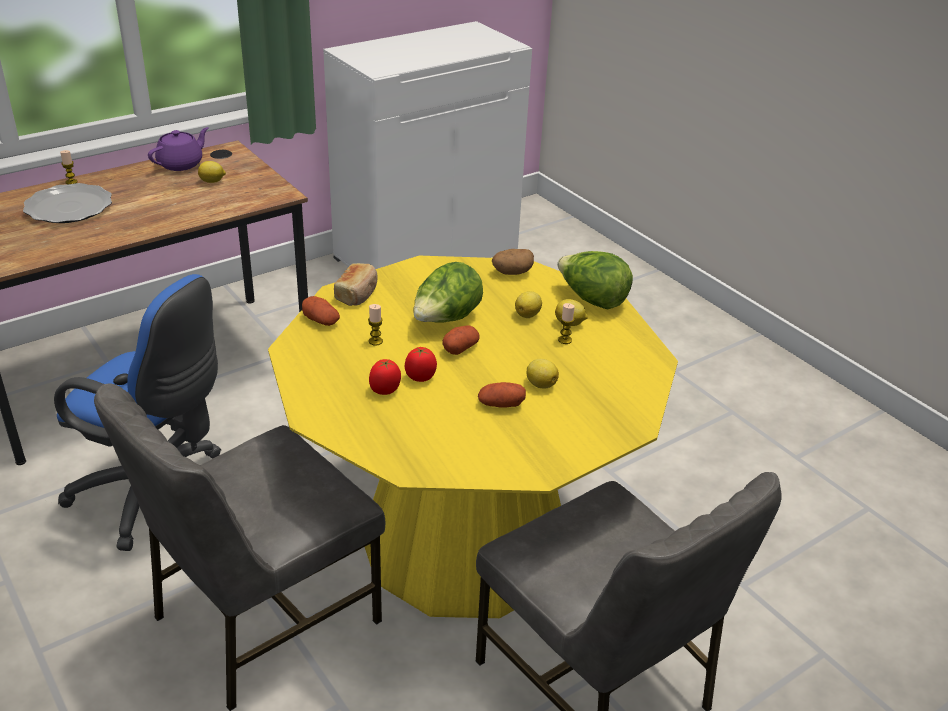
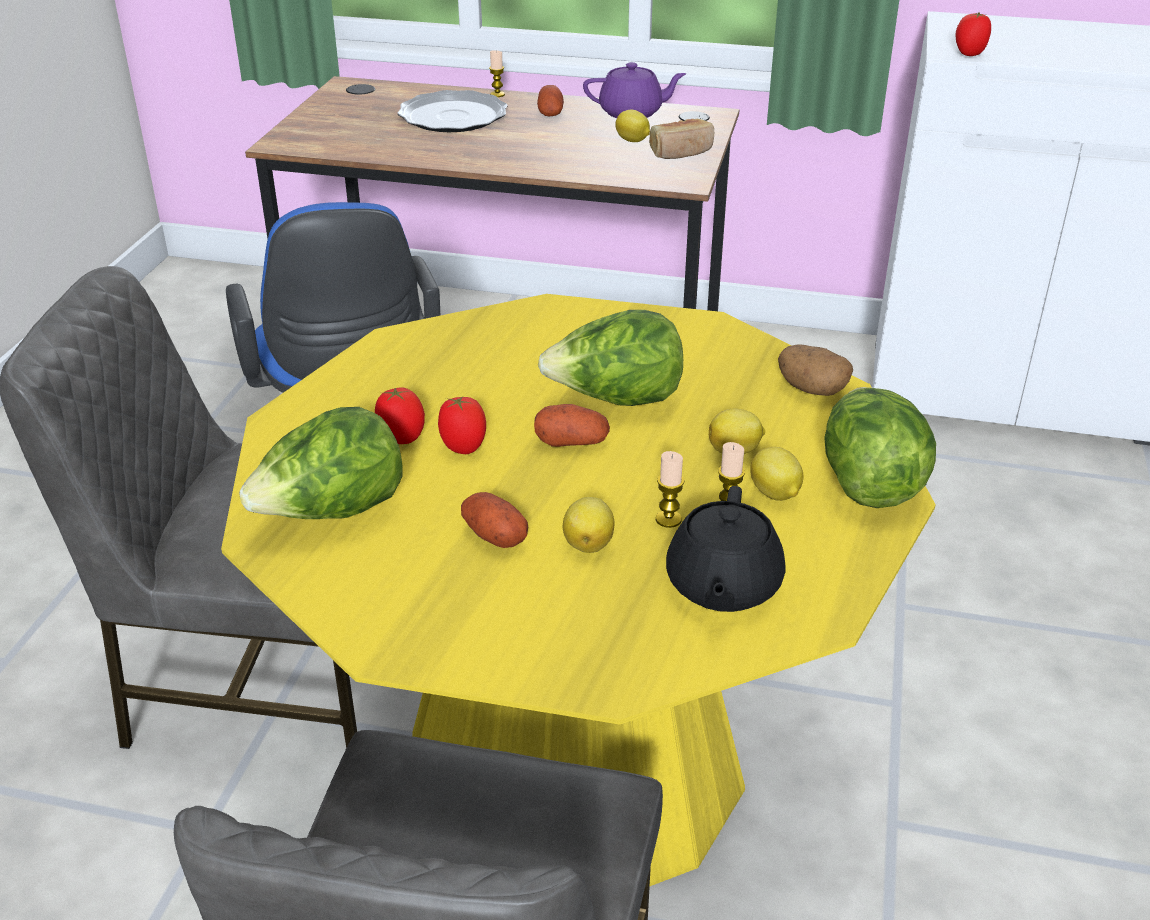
camera: 50 degrees right, 0 degrees up
potato [302,296,340,326] -> potato moved to [537,85,564,116]
bread [334,263,377,306] -> bread moved to [649,119,714,159]
candle [368,304,383,346] -> candle moved to [656,451,684,528]
none -> lettuce [239,407,403,519]
none -> black teapot [666,486,786,612]
none -> tomato [955,12,991,56]

